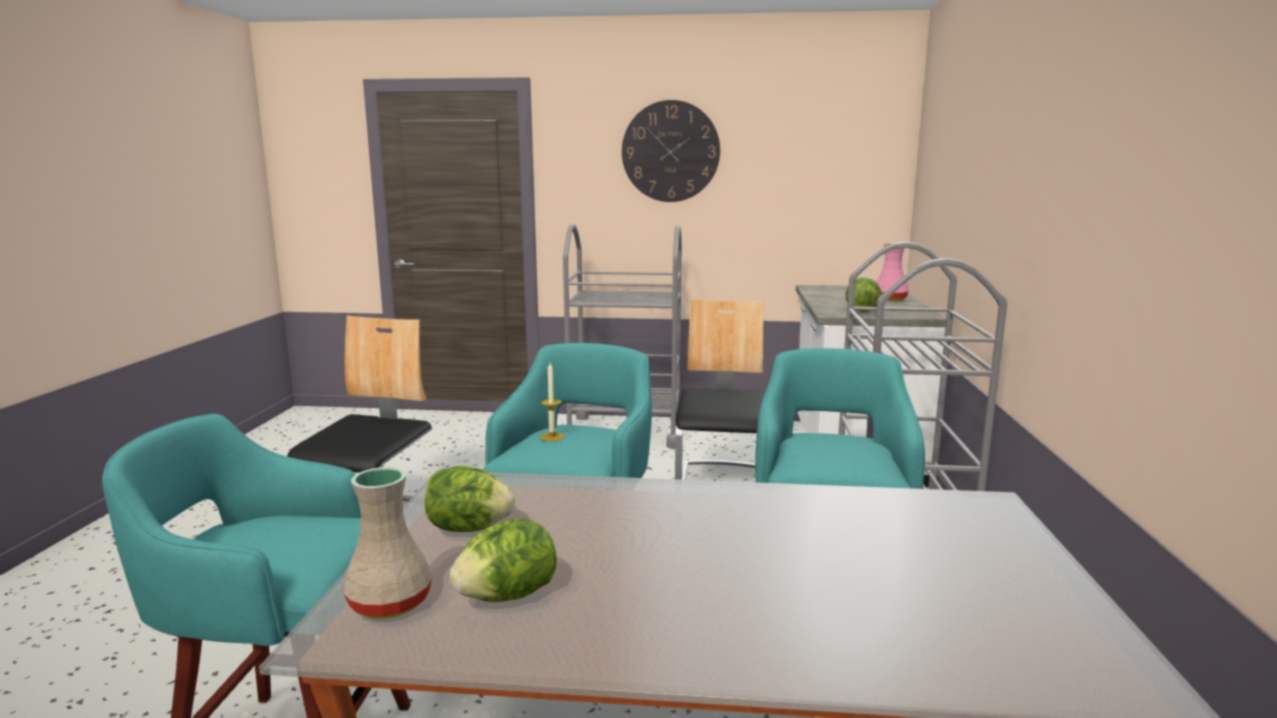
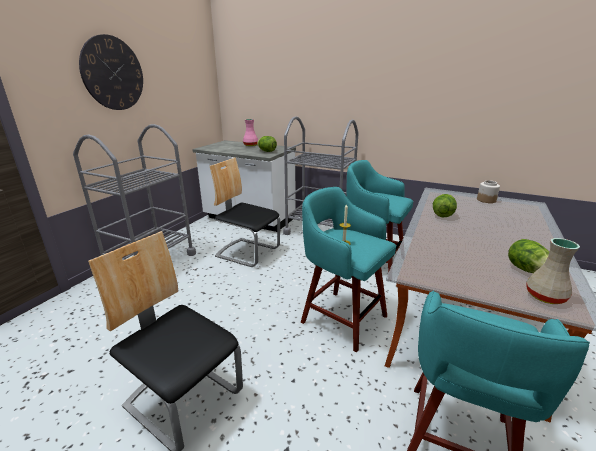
camera: 70 degrees left, 10 degrees up
lettuce [425,466,515,532] -> lettuce moved to [433,194,457,217]
none -> jar [477,180,500,203]

